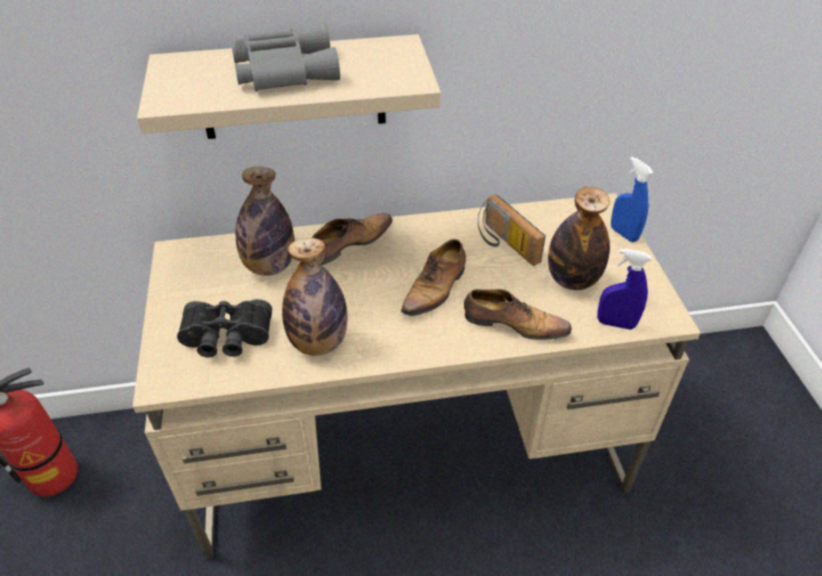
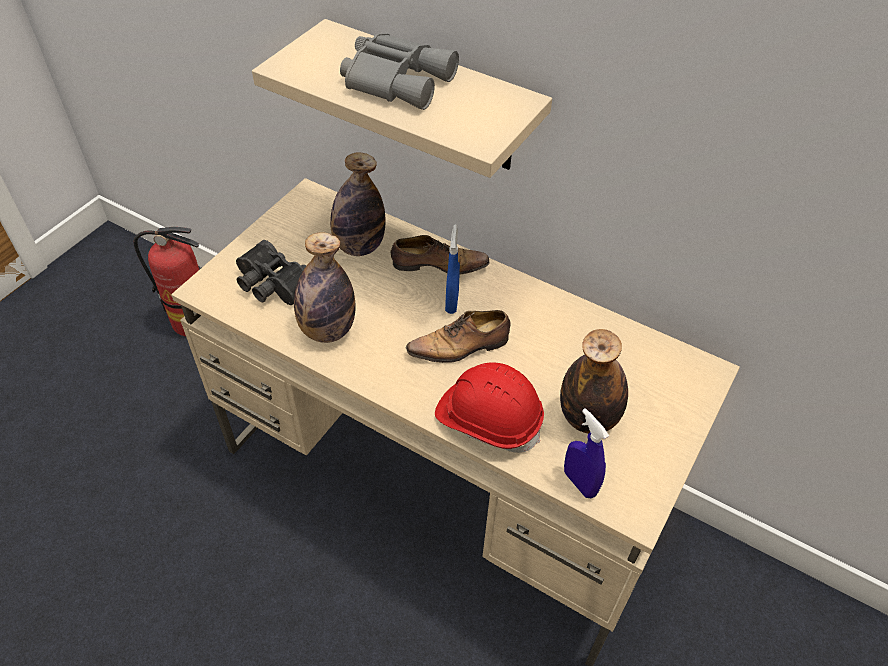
camera: 40 degrees right, 5 degrees up
shoe [464,289,572,340] -> red hard hat [435,362,544,453]
radio [478,194,546,266] -> none
blue spray bottle [611,157,654,242] -> blue spray bottle moved to [445,224,460,314]

